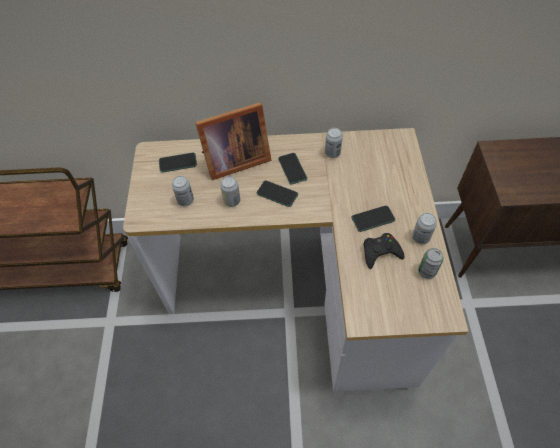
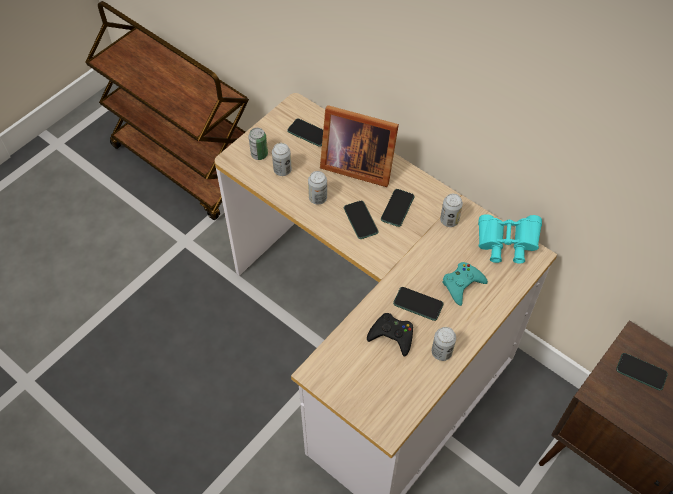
camera: 40 degrees right, 0 degrees up
can [418,248,444,279] -> can moved to [249,128,268,160]
none -> turquoise game controller [442,262,488,306]
none -> turquoise binoculars [478,214,542,264]
none -> phone [616,353,668,390]

